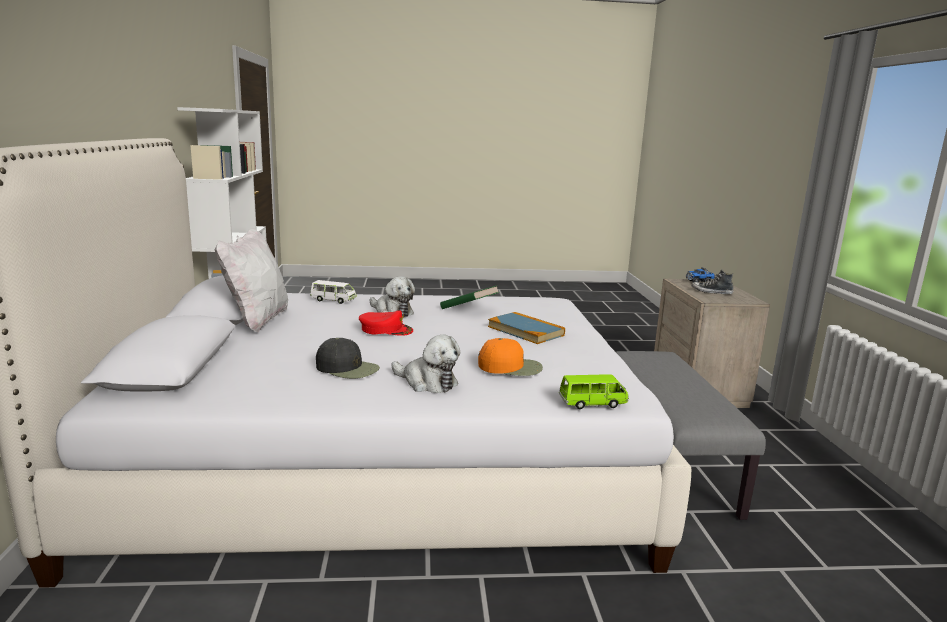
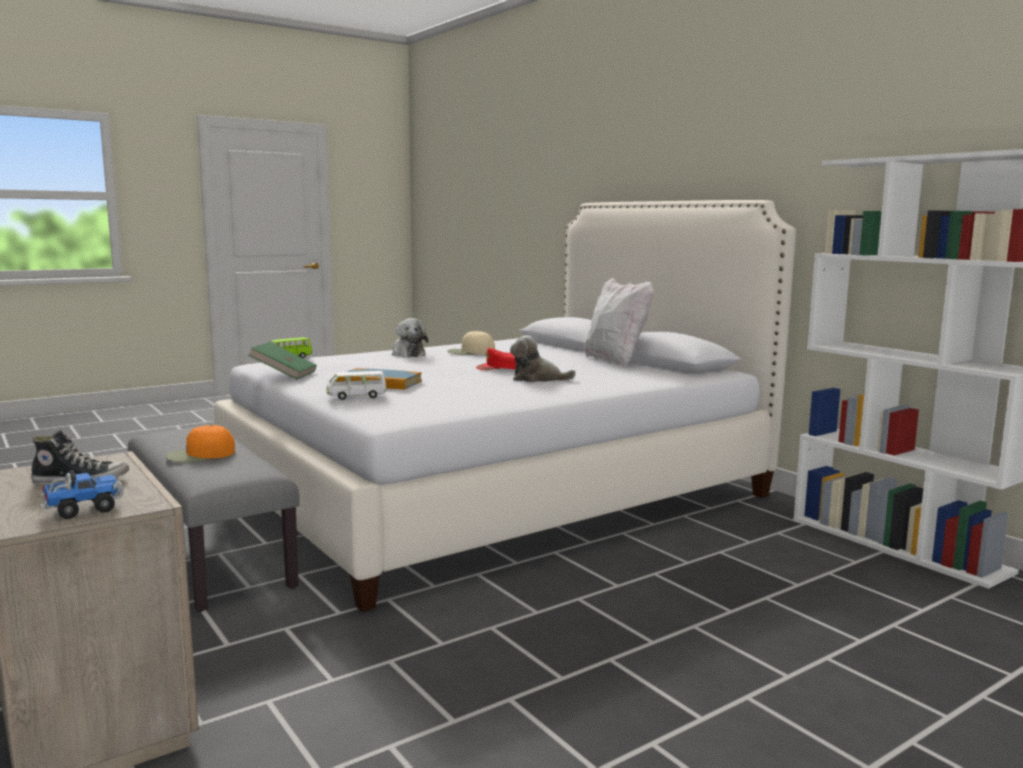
camera: 150 degrees right, 5 degrees down
white toy car [310,280,357,304] -> white toy car moved to [326,371,387,400]
black cap [316,338,380,379] -> beige cap [447,331,495,355]
plush toy [391,335,460,393] -> plush toy turned 120 degrees counterclockwise [392,318,428,357]
green book [440,286,499,309] -> green book moved to [248,342,317,379]
orange cap [478,338,543,376] -> orange cap moved to [165,425,235,462]

